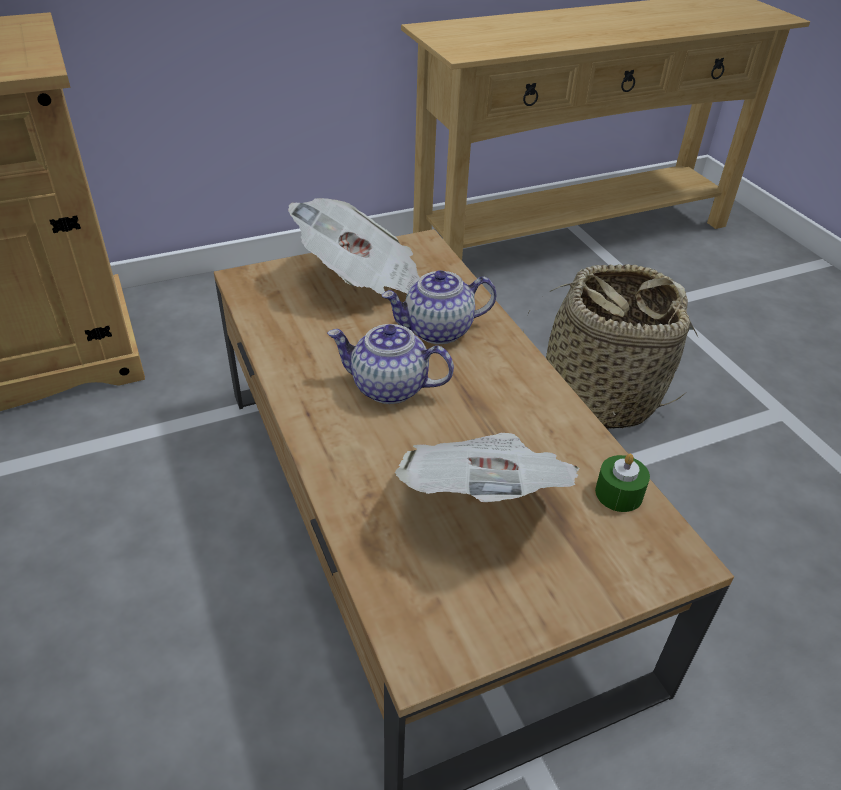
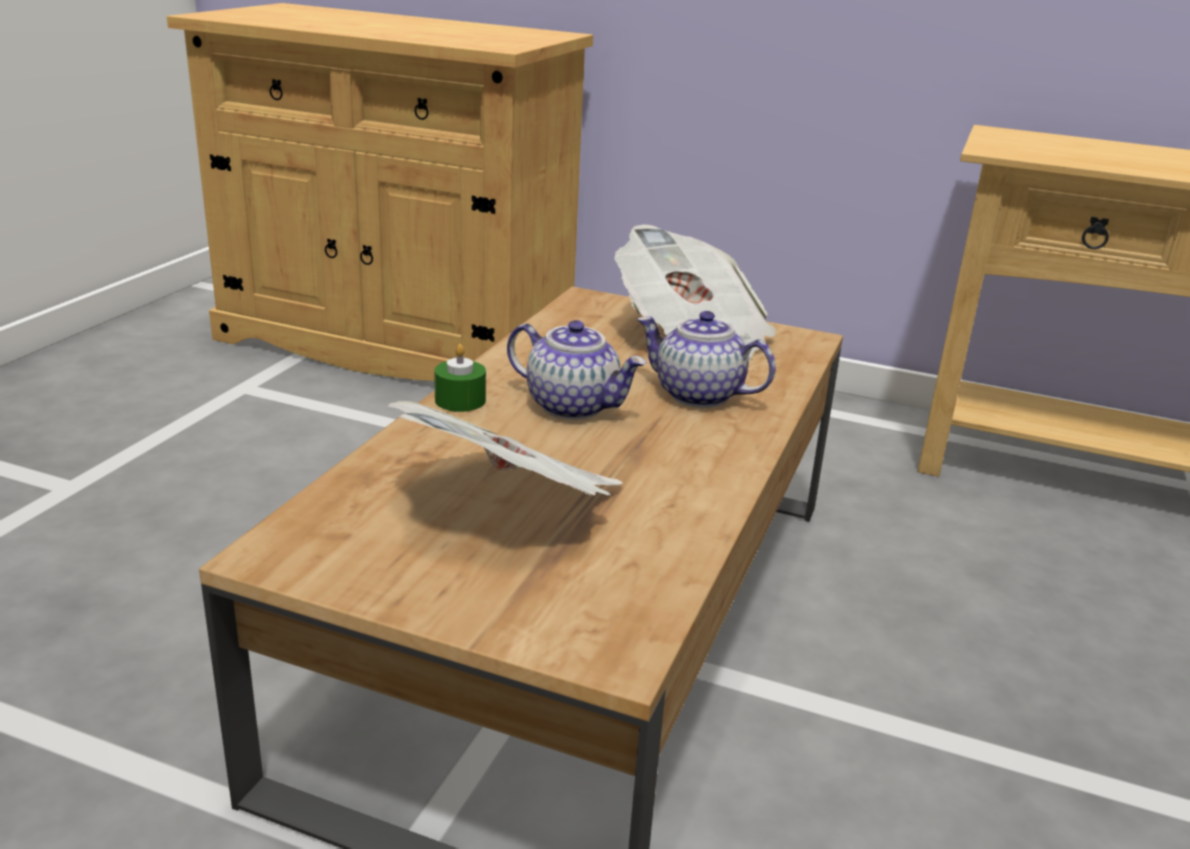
camera: 45 degrees right, 15 degrees down
teapot [327,324,454,404] -> teapot turned 150 degrees clockwise [507,320,646,420]
basket [523,264,698,429] -> none
green candle [595,453,650,512] -> green candle moved to [434,344,486,412]

